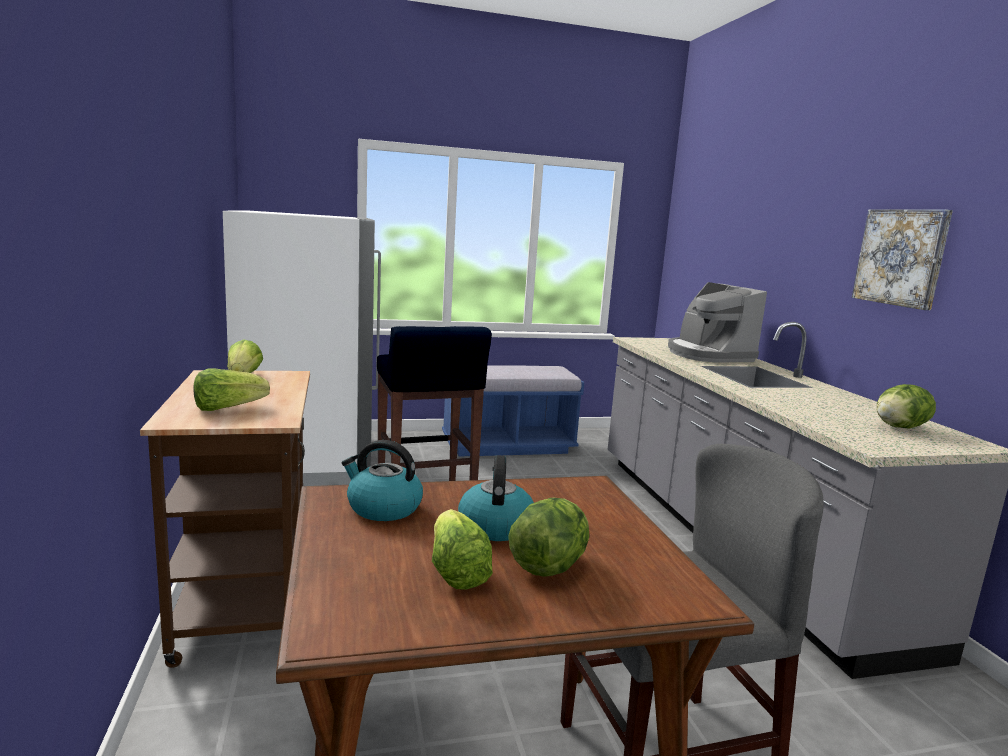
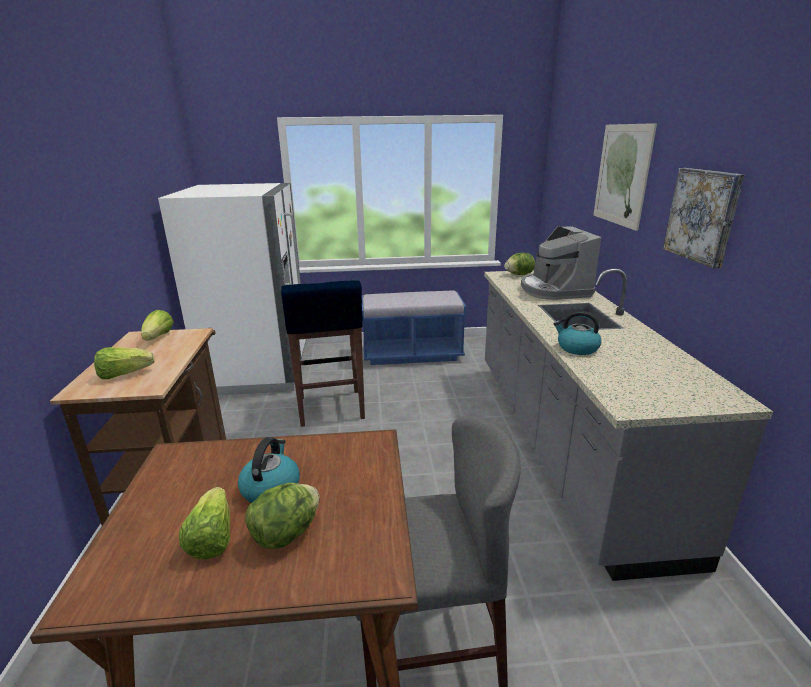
camera: 10 degrees right, 10 degrees up
kettle [342,440,423,521] -> kettle moved to [553,311,601,355]
lettuce [877,384,936,429] -> lettuce moved to [504,253,535,275]
none -> picture [593,123,657,231]

